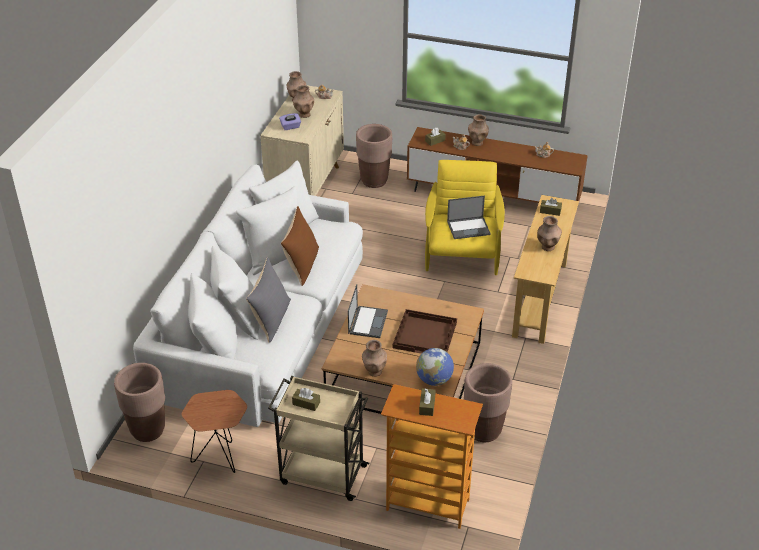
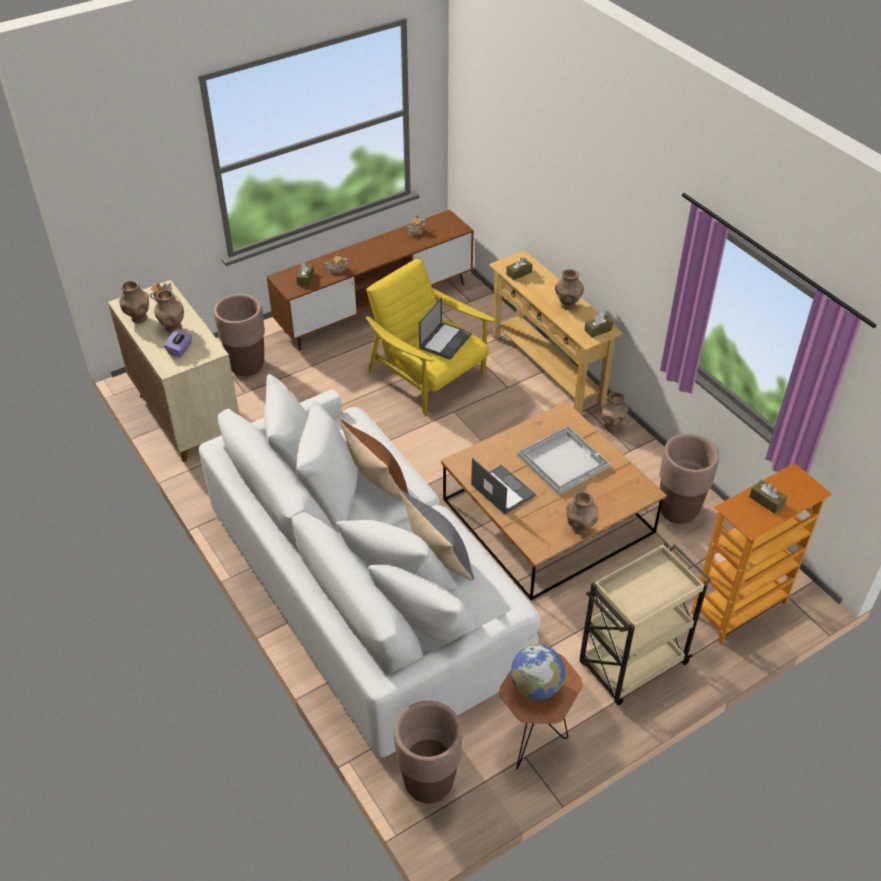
camera: 50 degrees left, 5 degrees up
brown tissue box [292,388,320,411] -> brown tissue box moved to [584,313,613,338]
brown tray [392,309,457,354] -> white tray [518,426,610,495]
globe [416,348,454,386] -> globe moved to [511,644,565,700]
brown vase [468,114,489,146] -> brown vase moved to [601,392,628,431]

